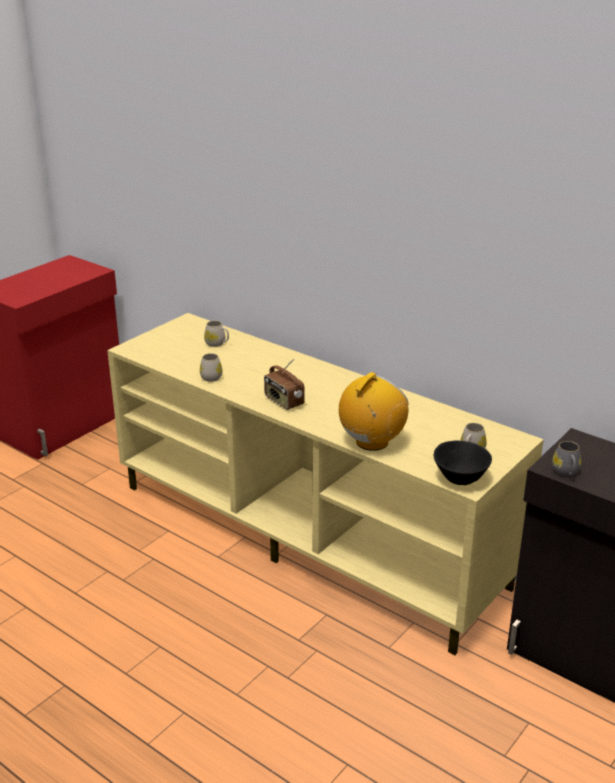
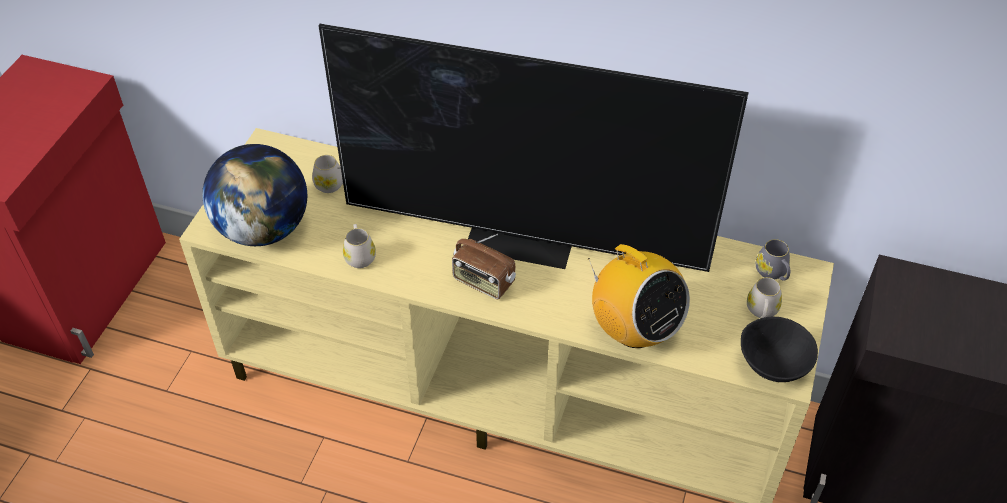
camera: 20 degrees left, 20 degrees up
radio [339,372,408,451] -> radio turned 120 degrees clockwise [588,244,690,348]
grey mug [552,441,581,476] -> grey mug moved to [756,239,790,281]
none -> globe [202,144,307,246]
none -> television [319,24,748,272]

